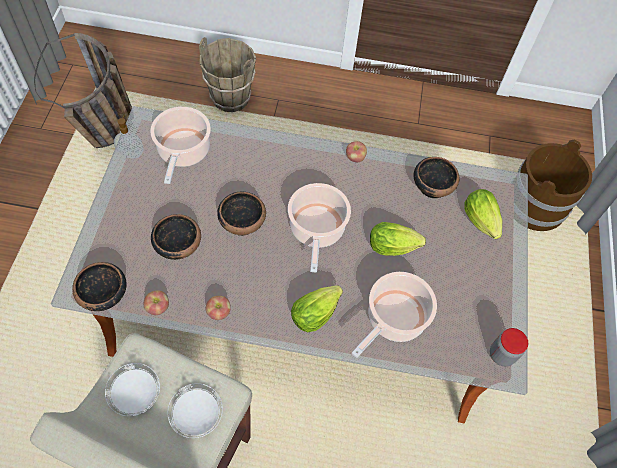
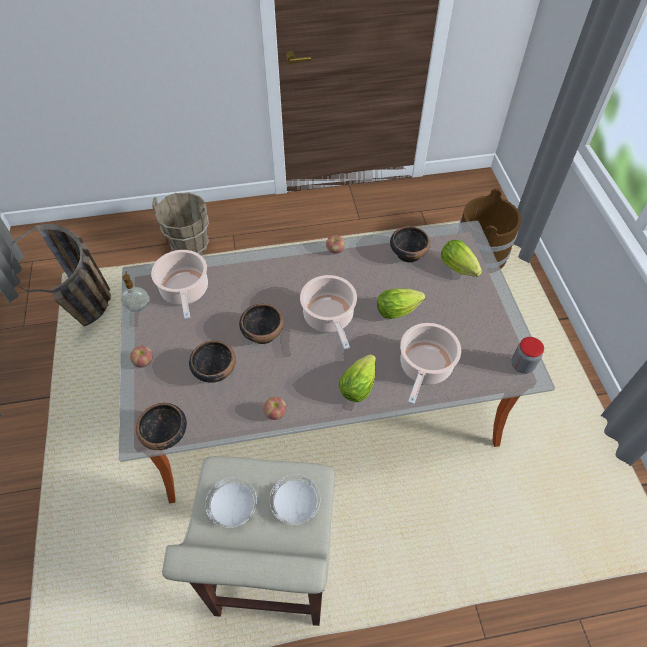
camera: 15 degrees left, 5 degrees down
apple [143,290,169,315] -> apple moved to [130,346,153,367]

